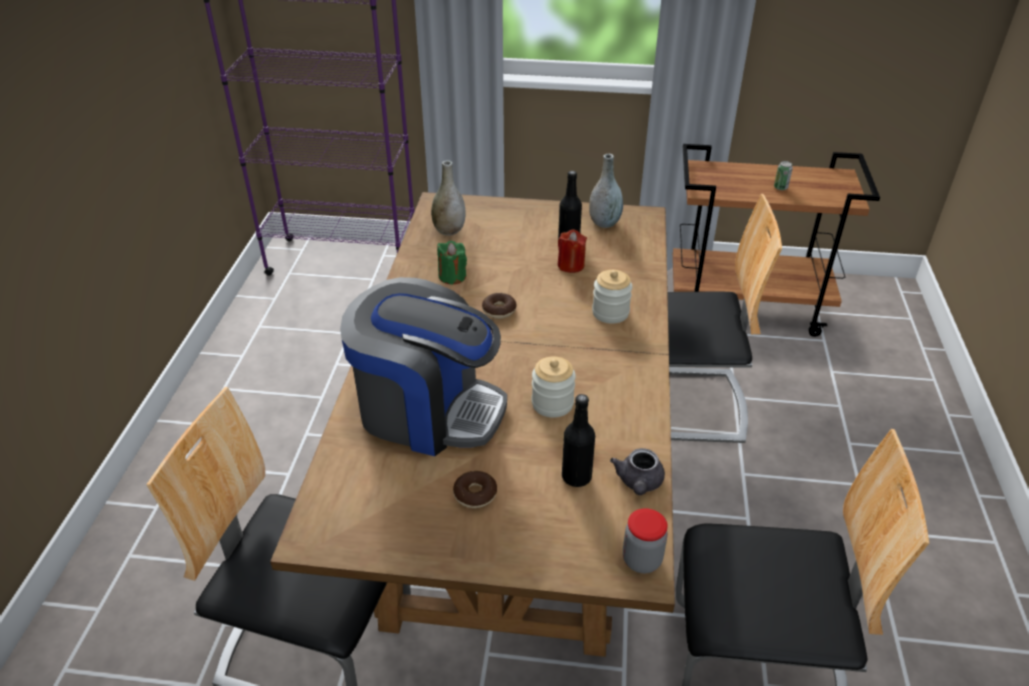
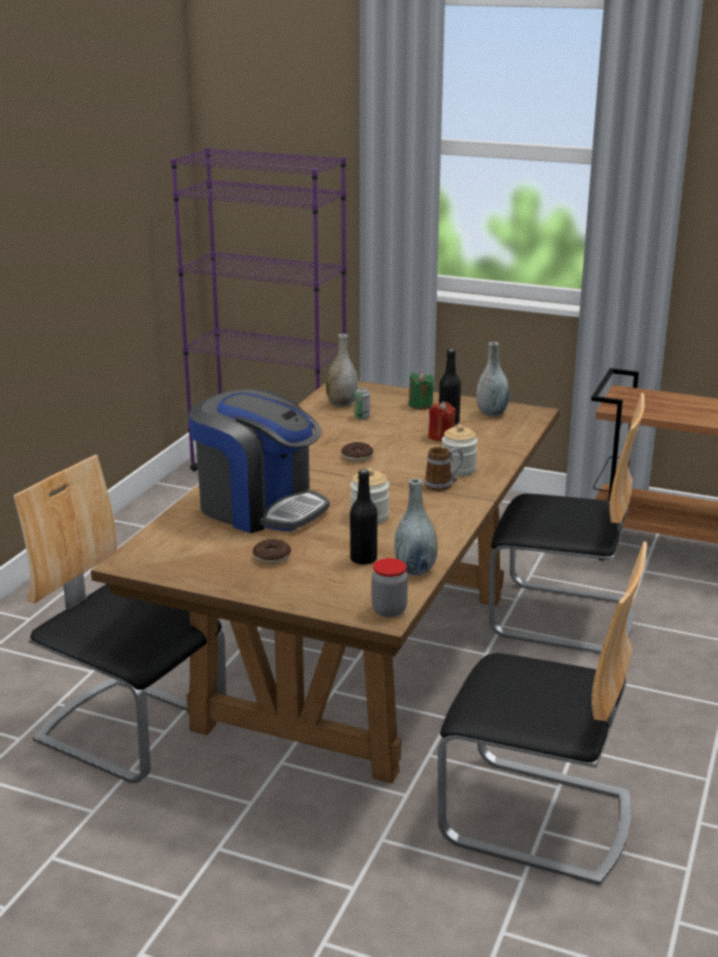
camera: 15 degrees right, 15 degrees down
green candle [437,241,467,284] -> green candle moved to [409,371,434,409]
grey teapot [610,448,665,495] -> grey vase [394,478,438,576]
can [774,161,793,190] -> can moved to [355,388,370,420]
none -> mug [425,447,463,491]

